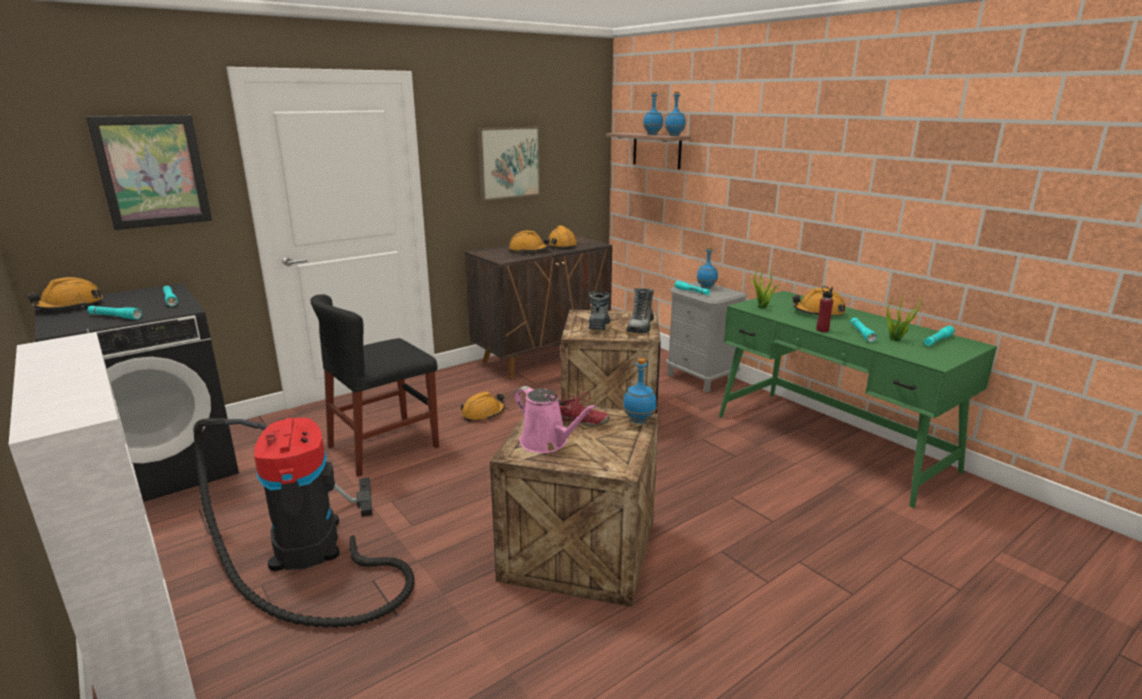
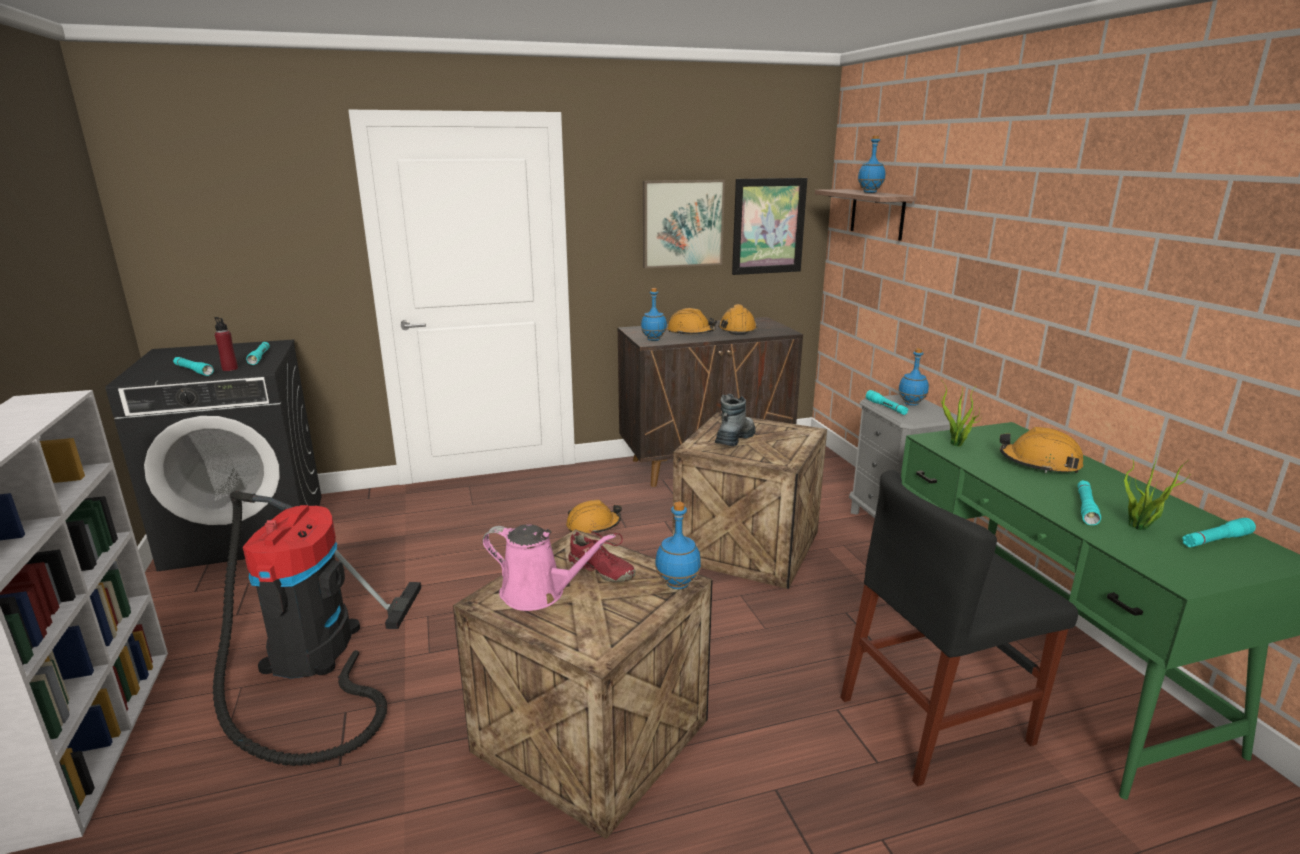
camera: 20 degrees right, 0 degrees up
orange hard hat [27,277,103,309] -> none
picture [86,115,212,230] -> picture moved to [732,178,807,275]
black chair [310,294,439,477] -> black chair moved to [840,470,1078,786]
pink watering can [514,386,597,453] -> pink watering can turned 45 degrees counterclockwise [483,524,615,611]
boot [626,288,654,333] -> none
blue bottle [665,91,686,136] -> blue bottle moved to [641,288,667,341]
red bottle [816,286,833,332] -> red bottle moved to [215,317,238,371]

